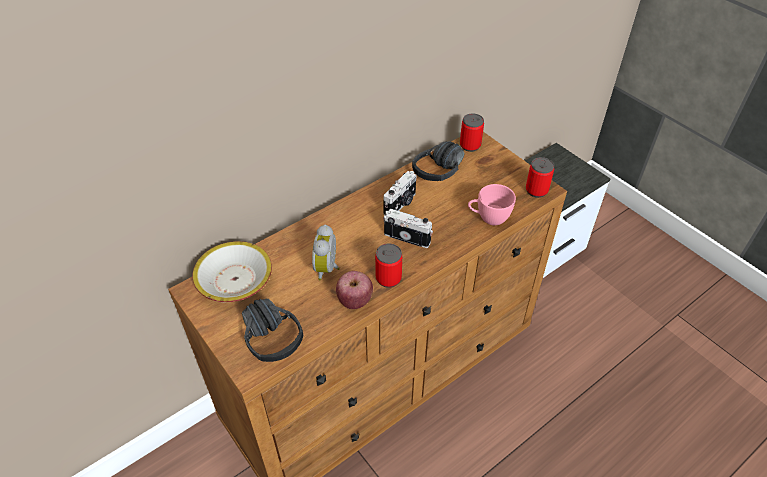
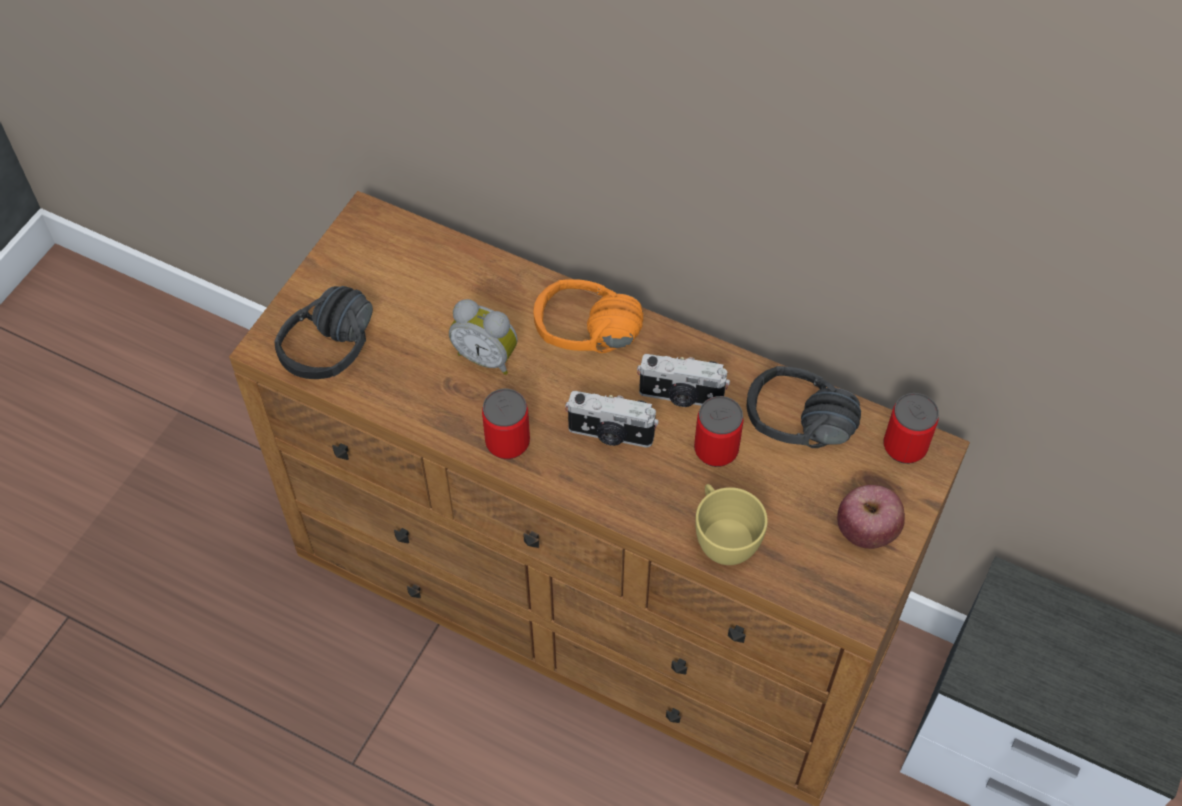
camera: 65 degrees right, 10 degrees up
bowl [193,241,272,302] -> none
alarm clock [312,225,340,281] -> alarm clock turned 135 degrees counterclockwise [449,299,518,375]
apple [336,271,373,309] -> apple moved to [837,485,905,549]
camera [383,208,433,248] -> camera turned 105 degrees clockwise [565,391,659,448]
pink cup [468,184,516,225] -> yellow cup [695,484,768,565]
can [526,157,554,198] -> can moved to [694,396,744,467]
none -> orange headphones [534,279,643,353]

